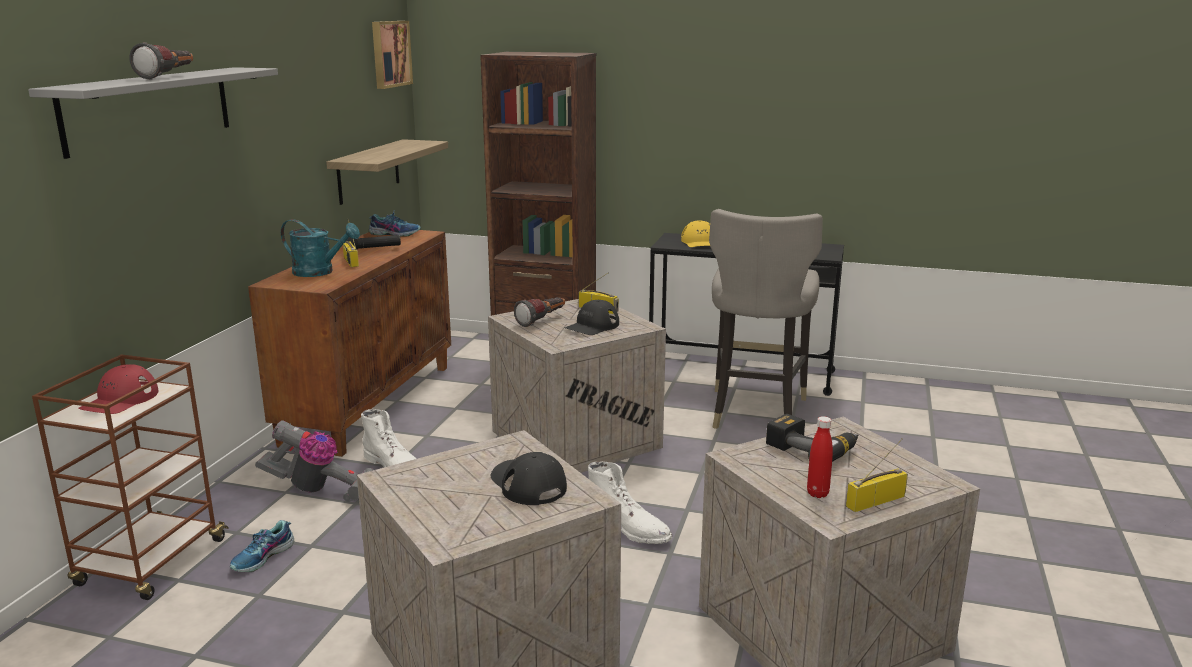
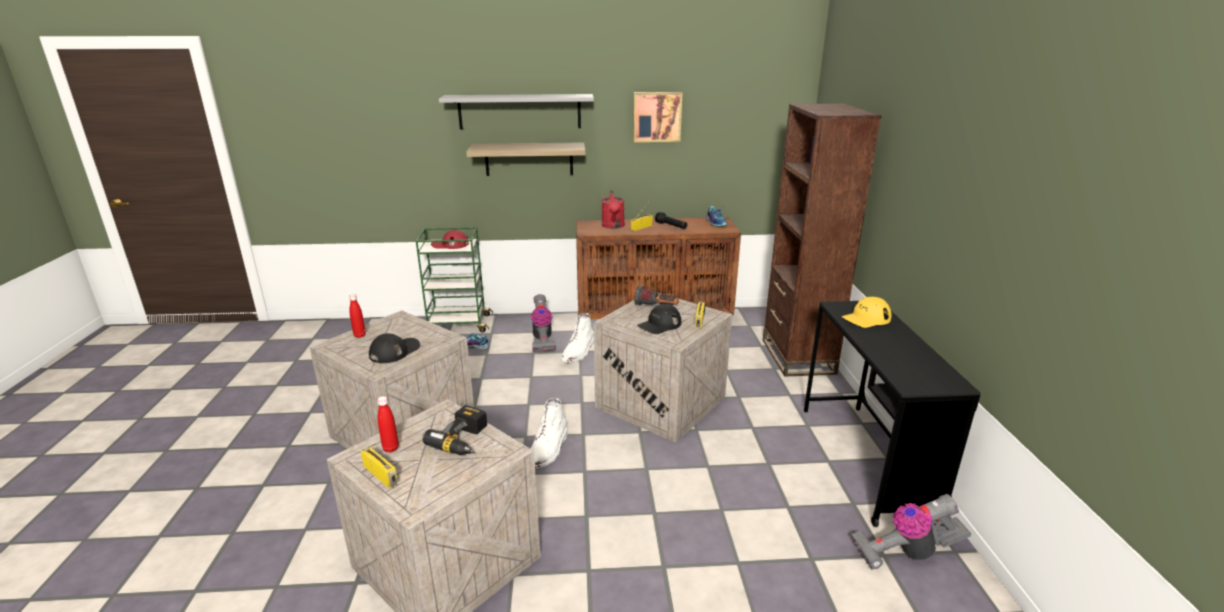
camera: 70 degrees right, 5 degrees up
brown cart [32,354,229,600] -> green cart [416,227,493,333]
flashlight [129,42,193,80] -> none
turquoise watering can [281,219,360,277] -> red watering can [602,190,625,229]
shelf [326,139,448,205] -> shelf moved to [466,142,585,176]
picture [372,21,413,89] -> picture moved to [633,92,682,142]
black cap [565,300,619,335] -> black cap turned 60 degrees counterclockwise [637,304,681,334]
grey stool [709,209,823,429] -> none
none -> red bottle [349,294,366,338]
none -> vacuum cleaner [851,494,971,570]

